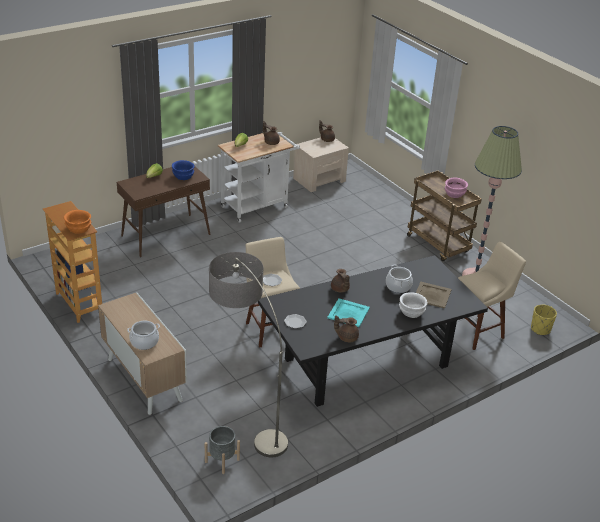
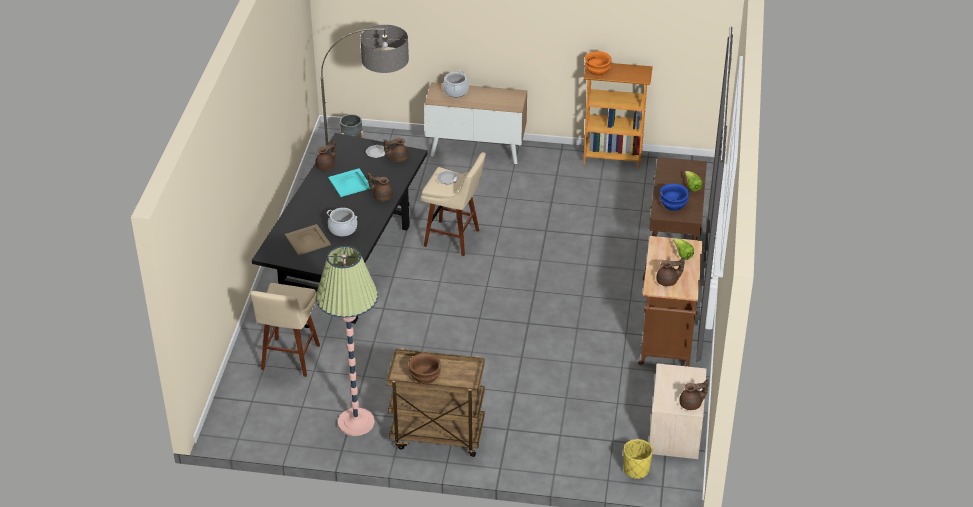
camera: 135 degrees right, 5 degrees up
white cart [218,132,300,223] -> brown cart [638,236,703,367]
white bowl [399,292,428,318] -> none
pink bowl [445,177,468,198] -> brown bowl [409,353,441,383]
yellow planter [531,304,557,335] -> yellow planter moved to [624,439,653,479]
none -> brown teapot [384,138,408,162]

